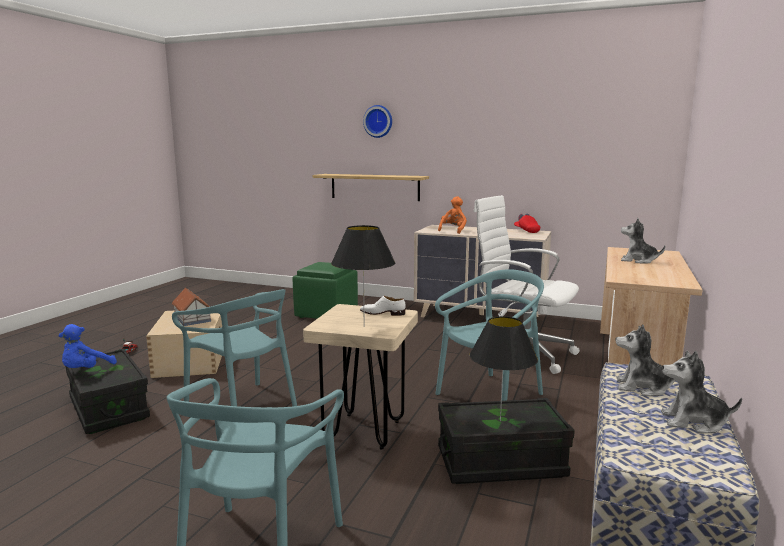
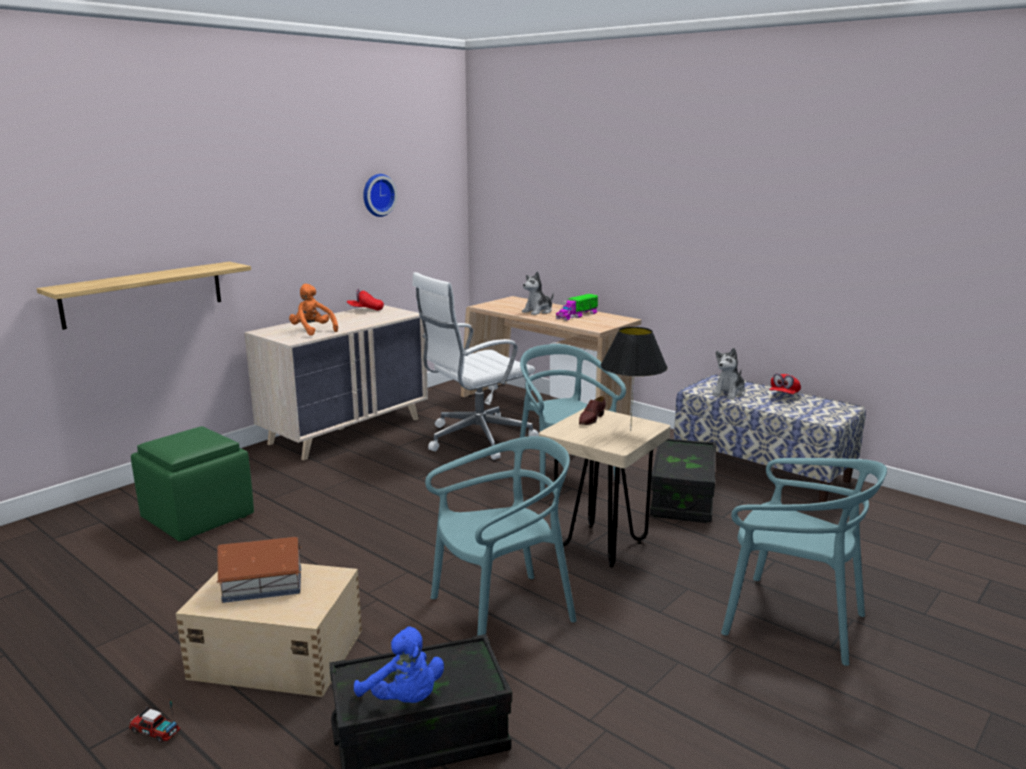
camera: 70 degrees left, 5 degrees up
white shoe [360,296,406,316] -> brown shoe [579,396,606,425]
wall clock [363,105,392,138] -> wall clock moved to [363,174,397,217]
black table lamp [469,316,538,421] -> none
plush toy [661,351,742,434] -> red cap [769,373,801,394]
none -> toy truck [556,294,598,321]

